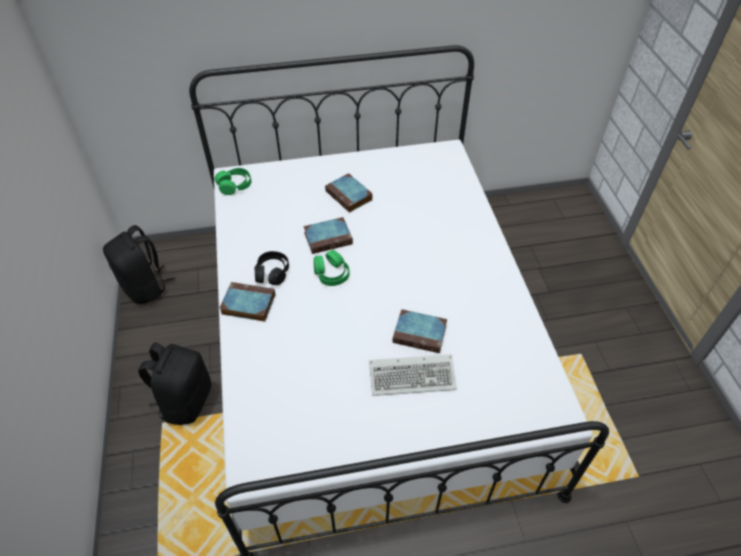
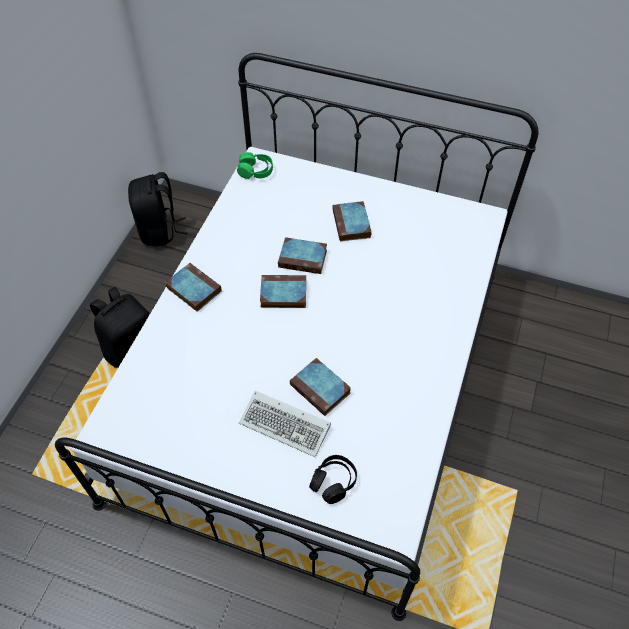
camera: 30 degrees right, 5 degrees up
black headphones [255,251,289,285] -> black headphones moved to [309,455,357,504]
green headphones [314,250,349,286] -> book [260,275,306,308]

